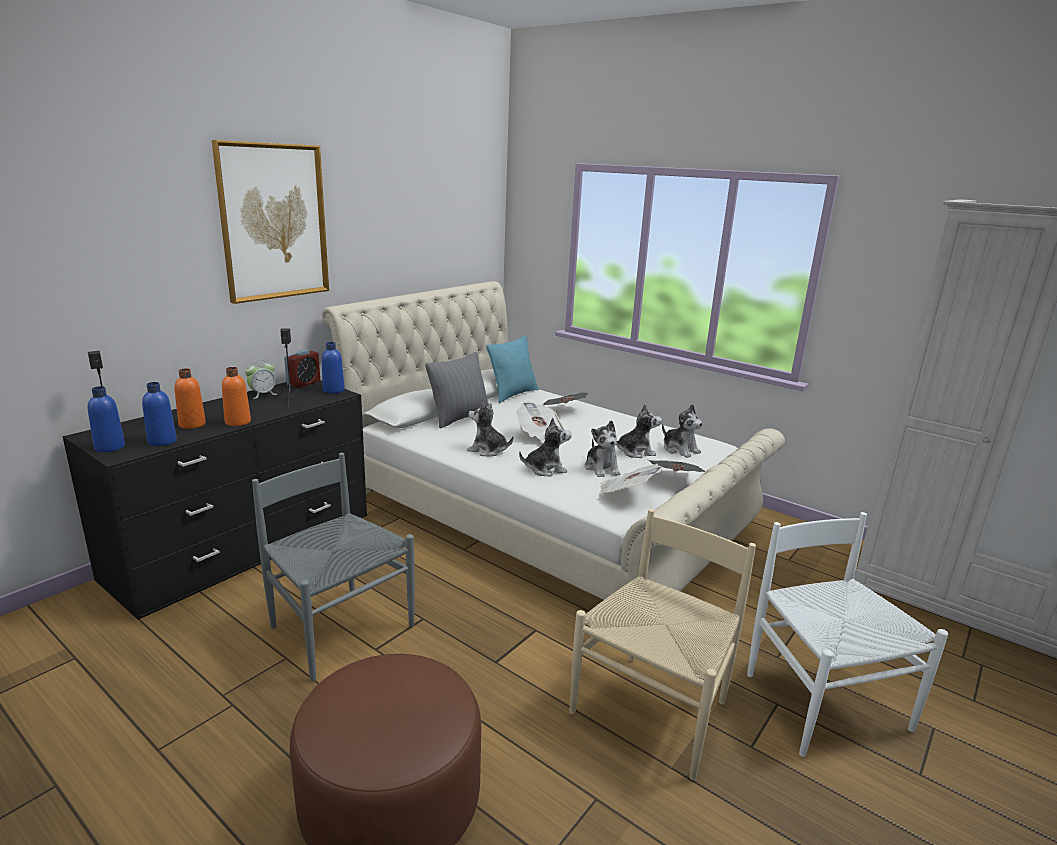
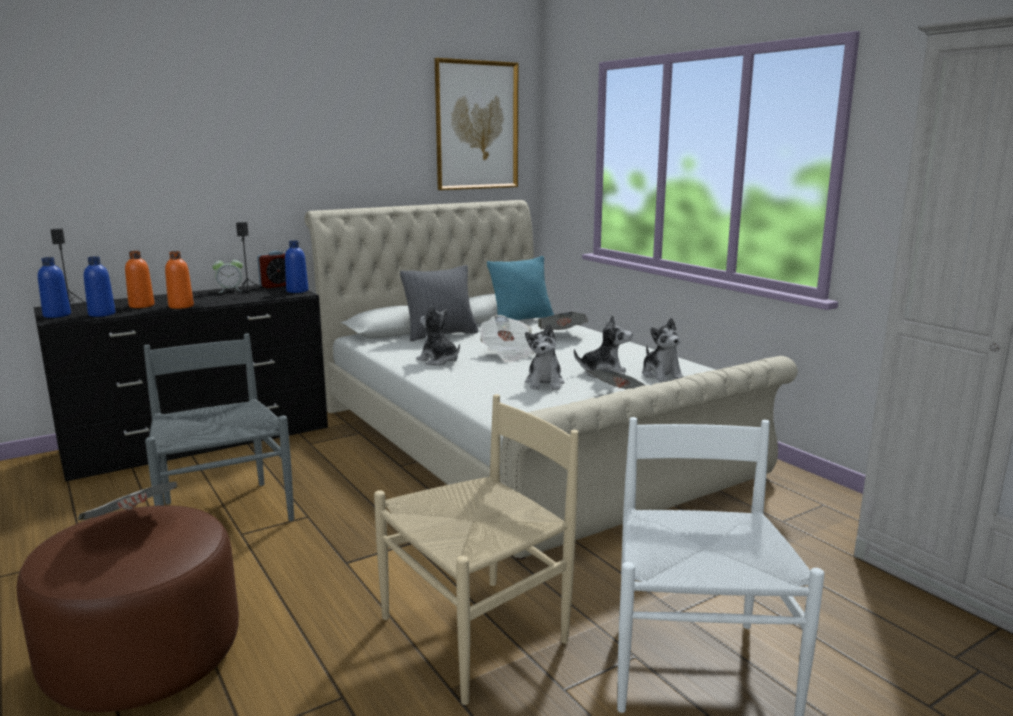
camera: 20 degrees right, 5 degrees down
picture [212,140,329,304] -> picture moved to [435,58,518,190]
plush toy [519,418,572,476] -> none
newspaper [600,464,662,495] -> newspaper moved to [78,482,178,521]

